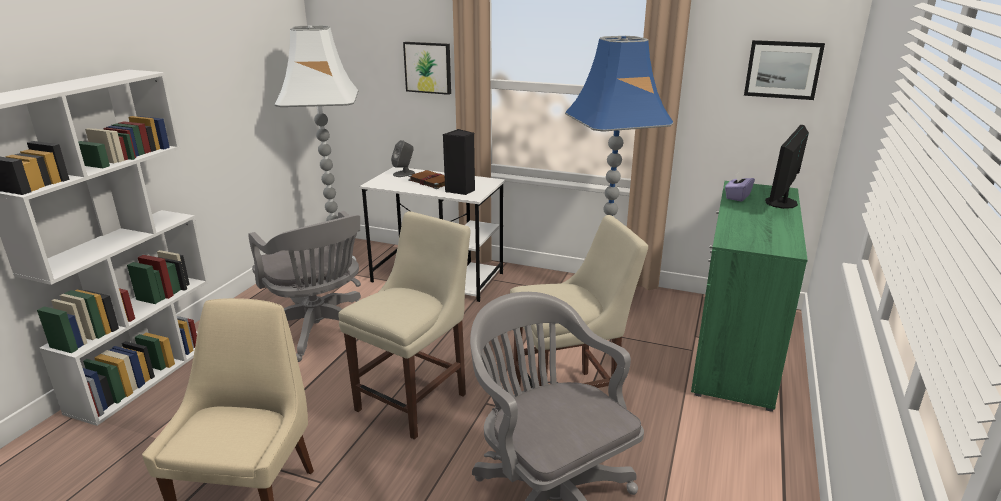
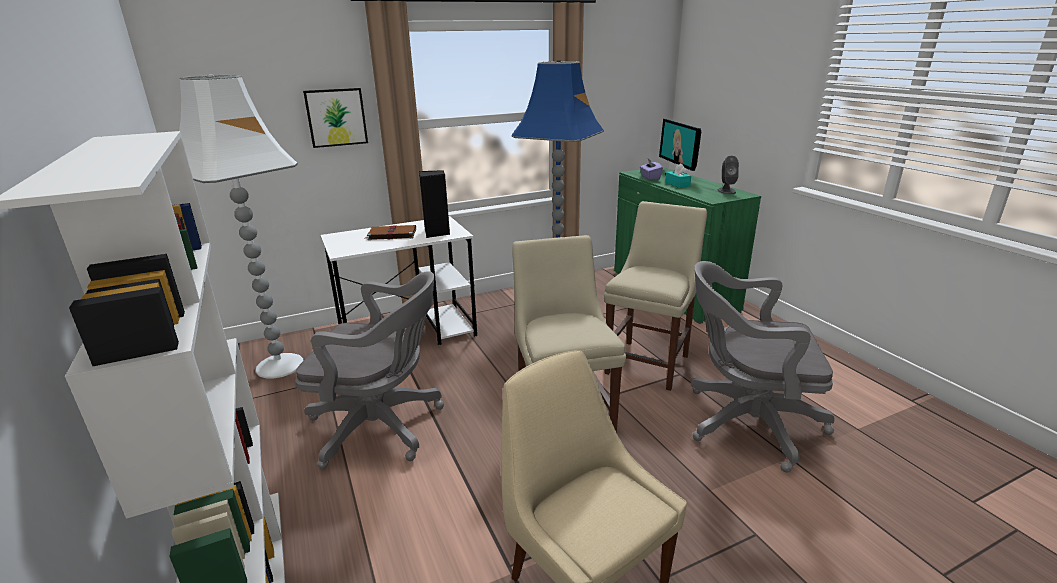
camera: 45 degrees left, 0 degrees up
grey speaker [391,140,415,177] -> grey speaker moved to [718,156,739,194]
picture [744,40,825,100] -> none
none -> turquoise tissue box [665,163,691,188]

